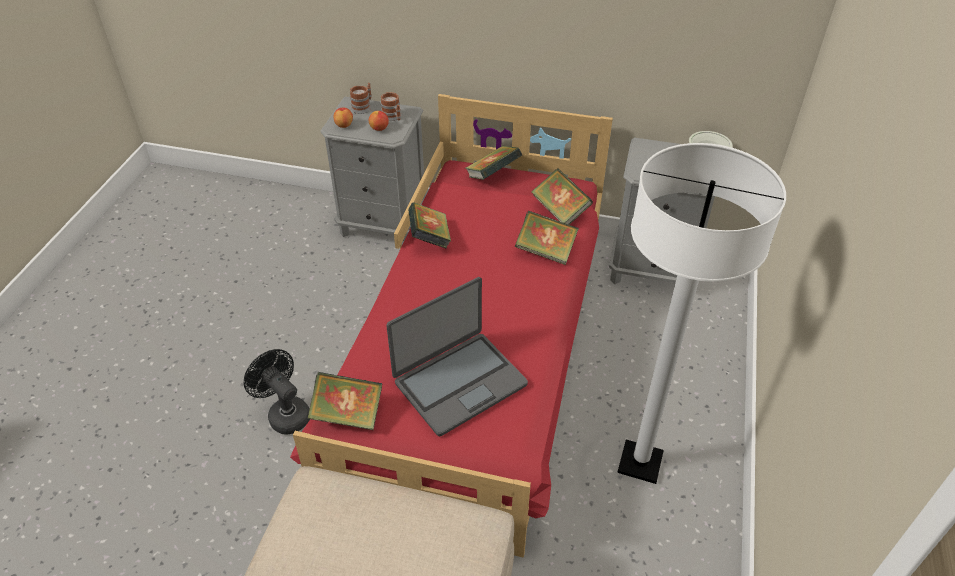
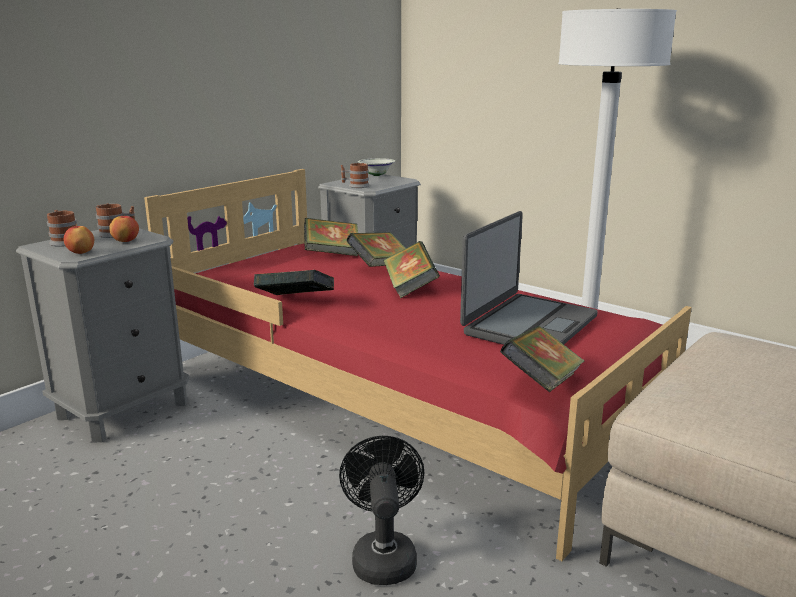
camera: 65 degrees left, 25 degrees down
black fan [244,349,310,435] -> black fan turned 105 degrees clockwise [339,436,425,585]
laptop [386,277,528,436] -> laptop turned 45 degrees clockwise [460,211,598,345]
book [465,146,522,180] -> book moved to [383,241,440,298]
none -> mug [341,163,370,188]

